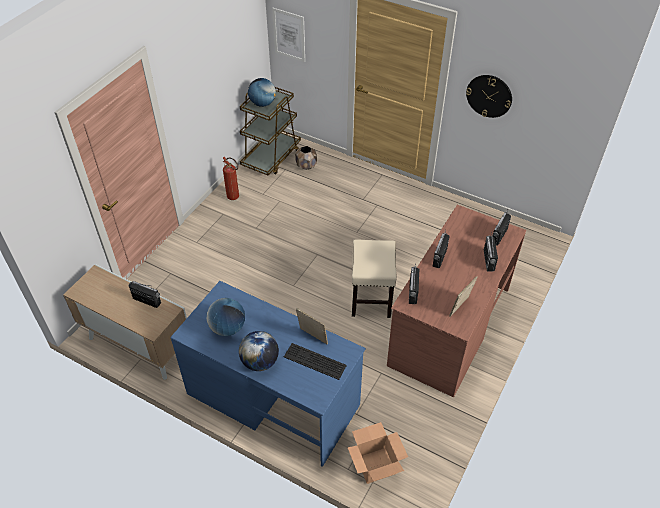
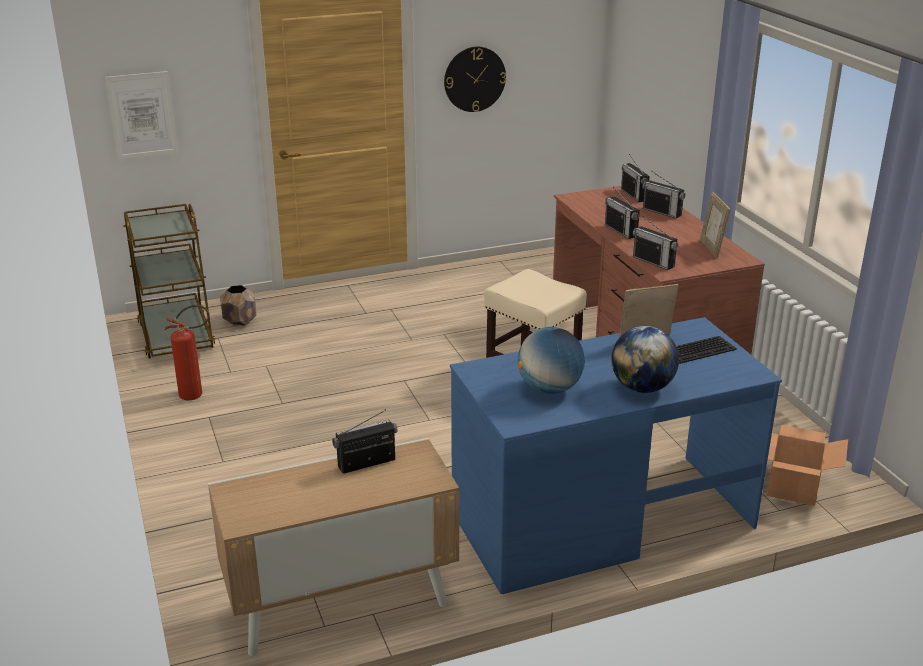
camera: 50 degrees left, 20 degrees down
globe [248,78,276,107] -> none

